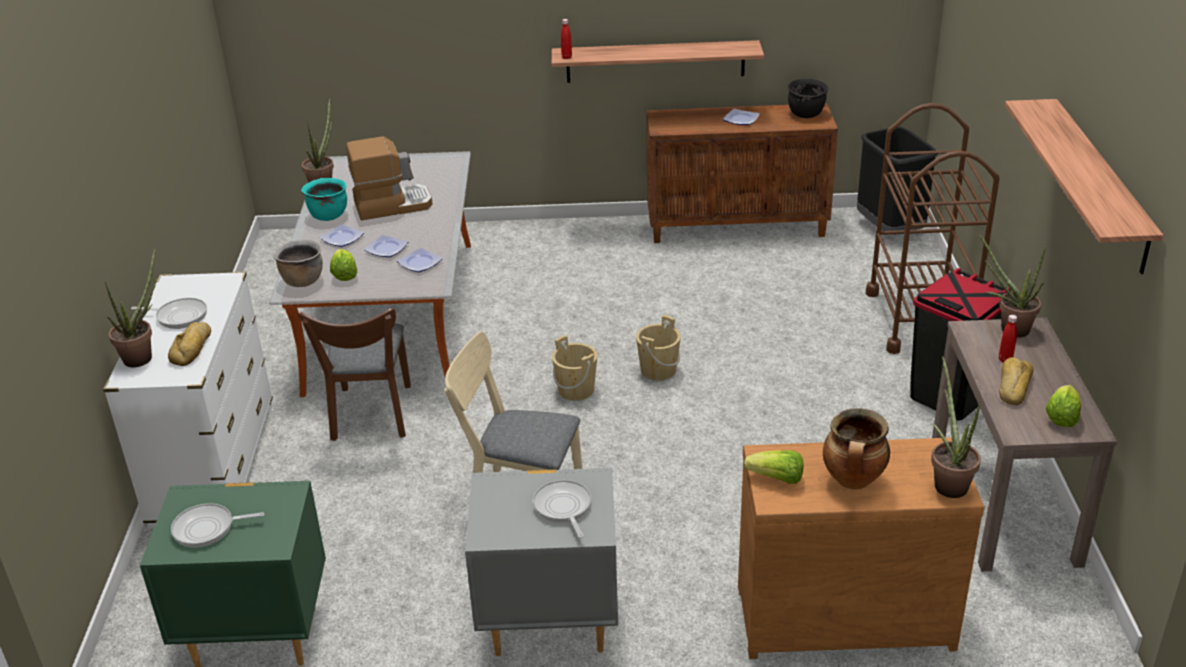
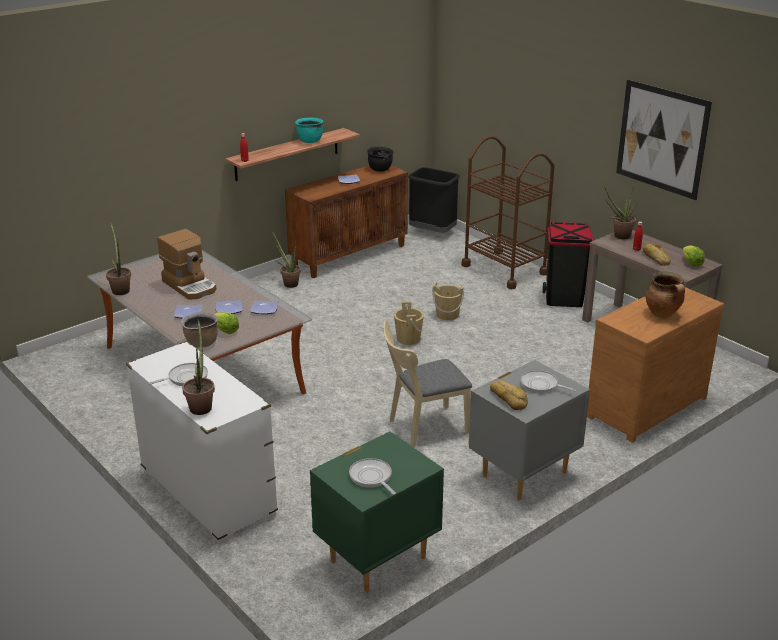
camera: 40 degrees left, 5 degrees down
bread [168,322,211,366] -> bread moved to [490,380,528,410]
frying pan [171,503,265,548] -> frying pan turned 105 degrees clockwise [349,458,396,495]
brown chair [299,308,411,441] -> none
turquoise cooking pot [301,178,347,221] -> turquoise cooking pot moved to [295,117,323,143]
coffee machine [346,136,433,221] -> coffee machine turned 105 degrees clockwise [157,229,217,299]
beige bucket [552,335,598,401] -> beige bucket moved to [432,282,464,320]
lettuce [744,450,804,484] -> none
potted plant [931,356,981,498] -> potted plant moved to [271,230,301,288]
shelf [1005,99,1163,274] -> picture [616,80,712,200]

